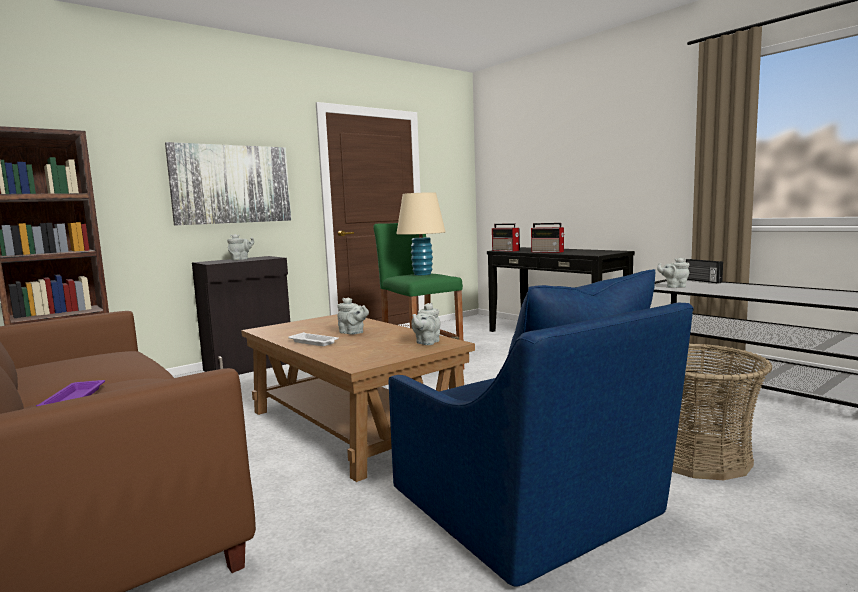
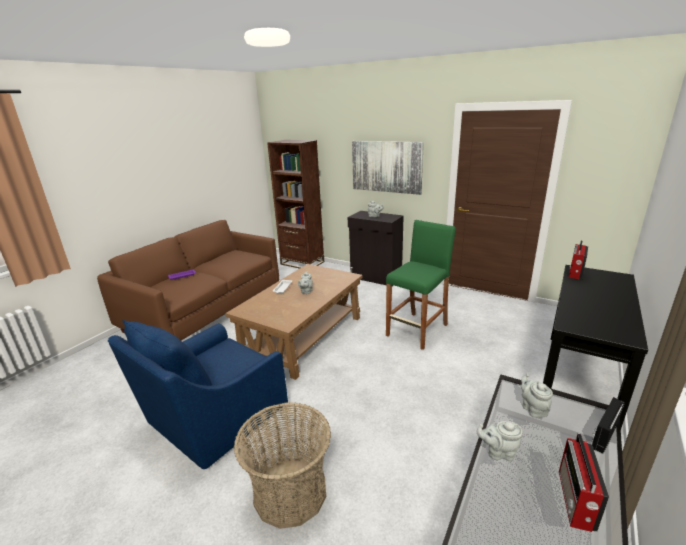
camera: 70 degrees right, 15 degrees up
beige table lamp [396,192,445,275] -> none
grey teapot [411,303,441,345] -> grey teapot moved to [477,421,523,461]
radio [531,223,564,253] -> radio moved to [559,433,609,532]

